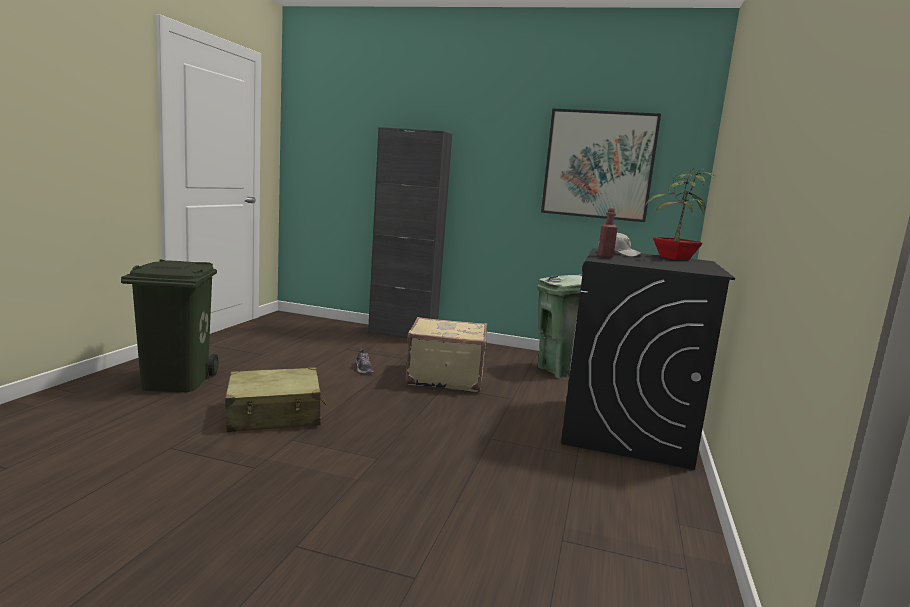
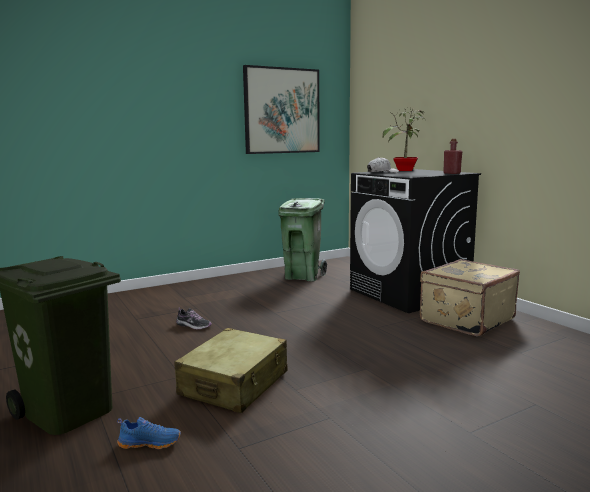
camera: 45 degrees left, 0 degrees up
black cabinet [368,127,452,339] -> none
beige suitcase [405,317,487,392] -> beige suitcase moved to [420,259,520,336]
red bottle [598,208,618,258] -> red bottle moved to [443,139,462,174]
none -> blue shoe [117,417,181,449]

